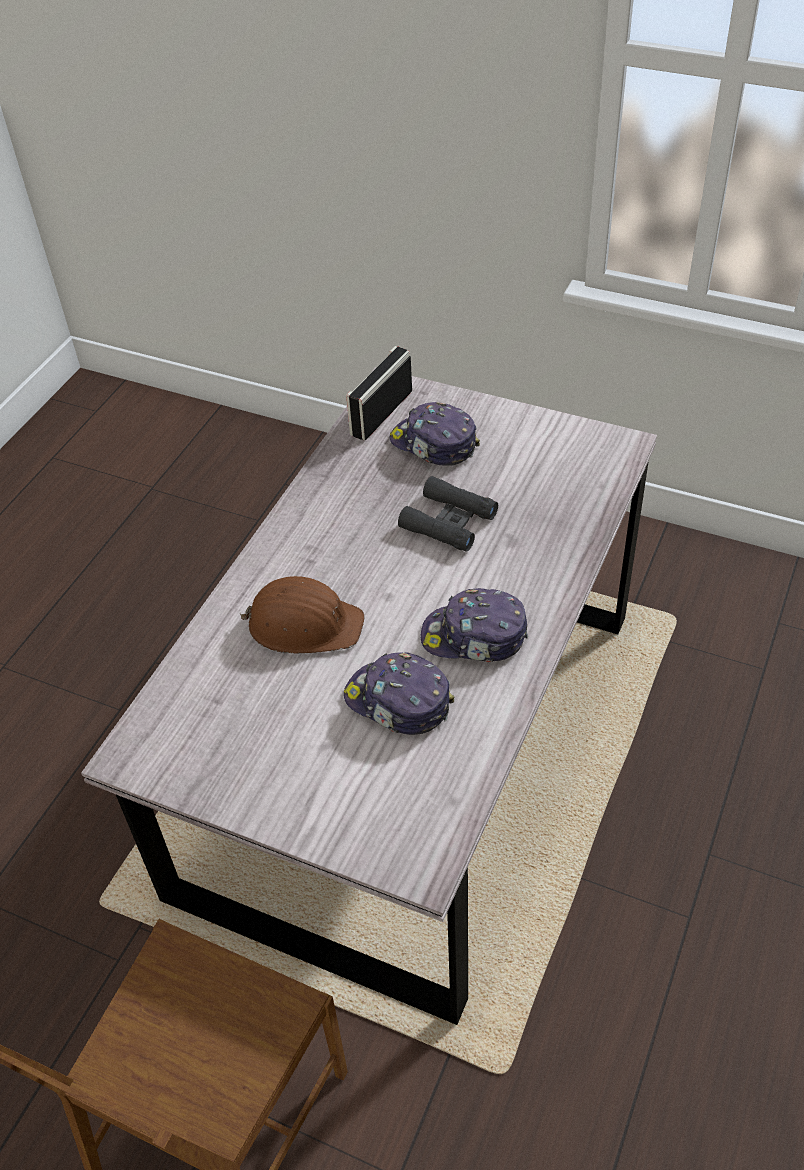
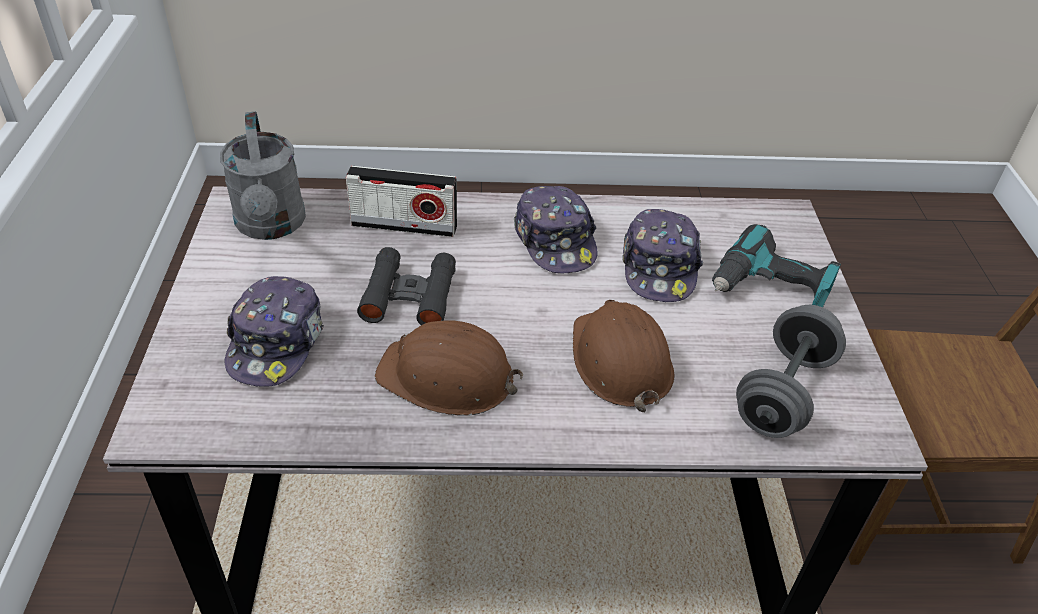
camera: 120 degrees left, 5 degrees down
radio [346,346,412,440] -> radio moved to [346,166,457,237]
none -> grey watering can [220,111,306,240]
none -> brown hard hat [375,320,523,416]
none -> power drill [712,224,841,307]
none -> grey dumbbell [736,305,846,438]

